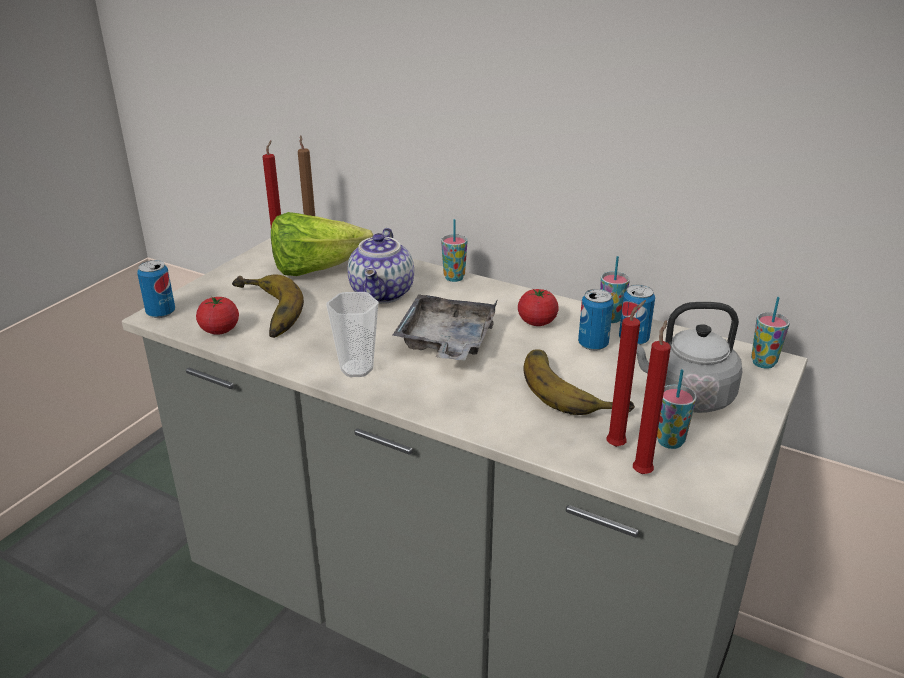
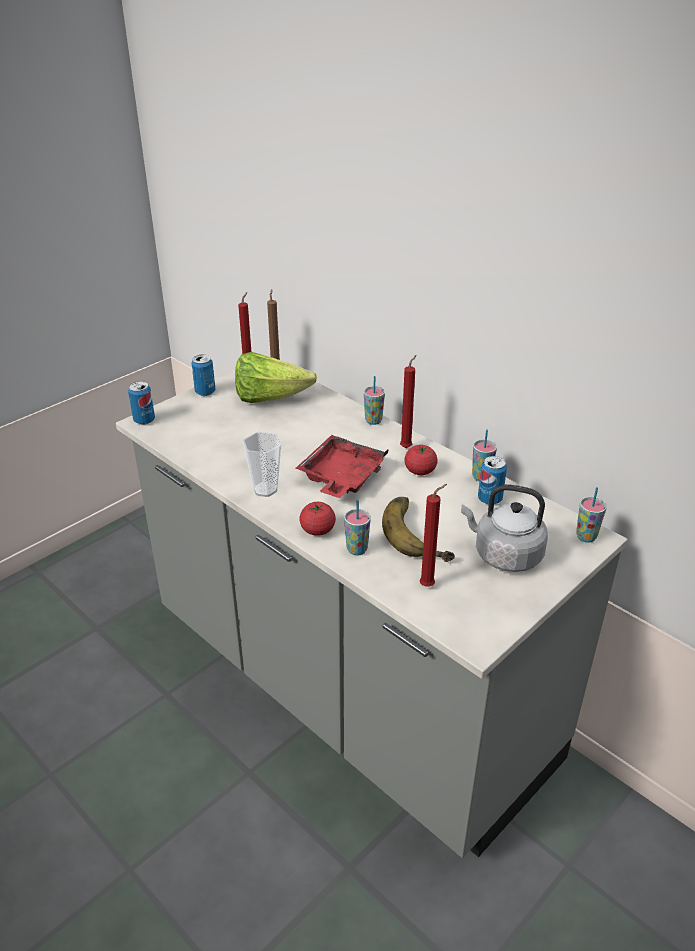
camera: 15 degrees right, 5 degrees up
tomato [196,297,239,335] -> tomato moved to [299,502,336,536]
banana [232,275,304,338] -> none
teapot [348,228,414,304] -> none
grey tray [392,294,498,360] -> red tray [296,435,389,498]
can [578,289,614,351] -> can moved to [191,354,215,396]
red candle [633,320,671,474] -> red candle moved to [400,355,416,448]
cup [657,369,697,449] -> cup moved to [344,499,371,556]

